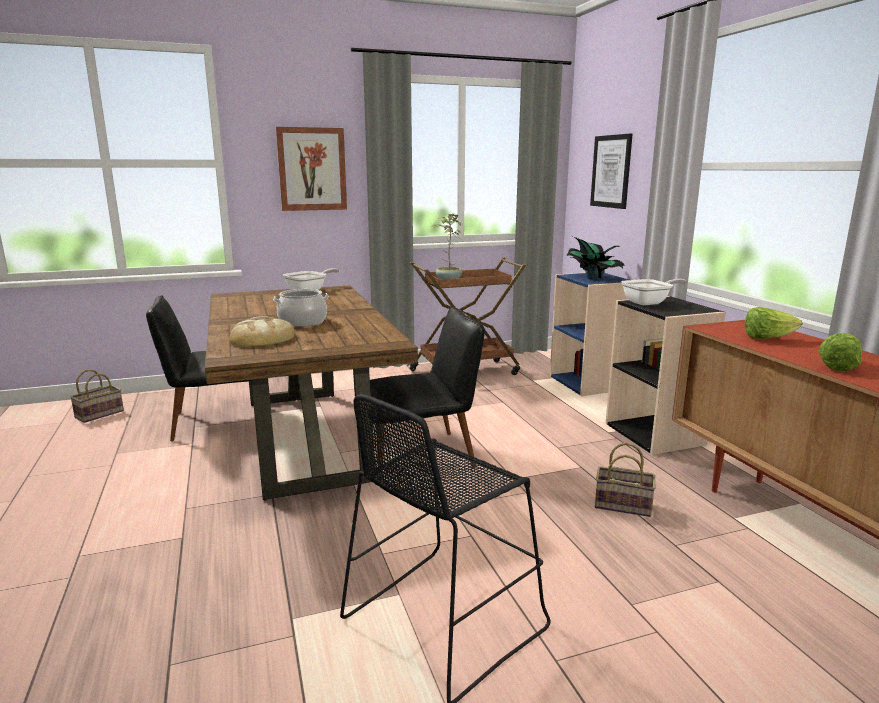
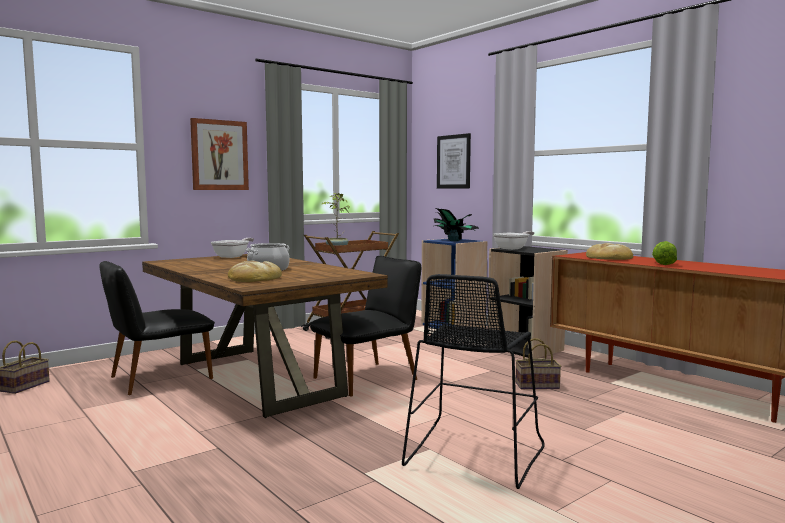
camera: 20 degrees left, 10 degrees down
lettuce [745,307,802,339] -> bread [586,243,633,260]

